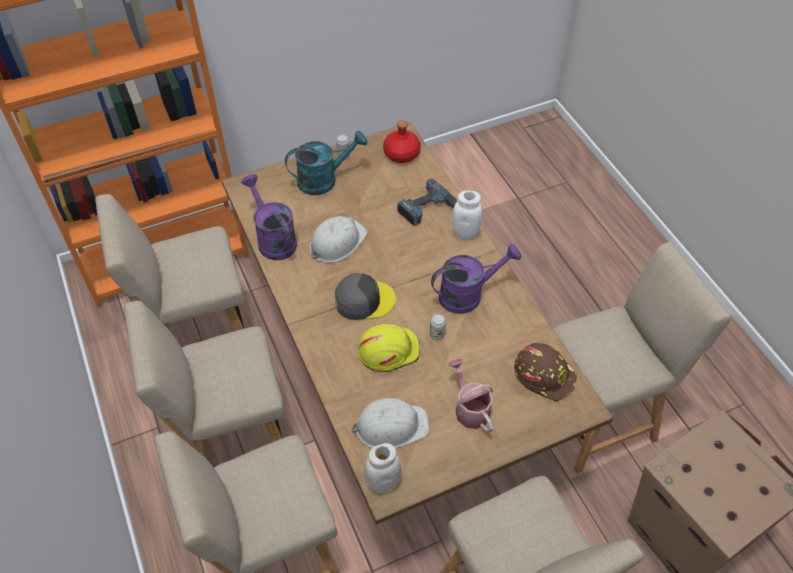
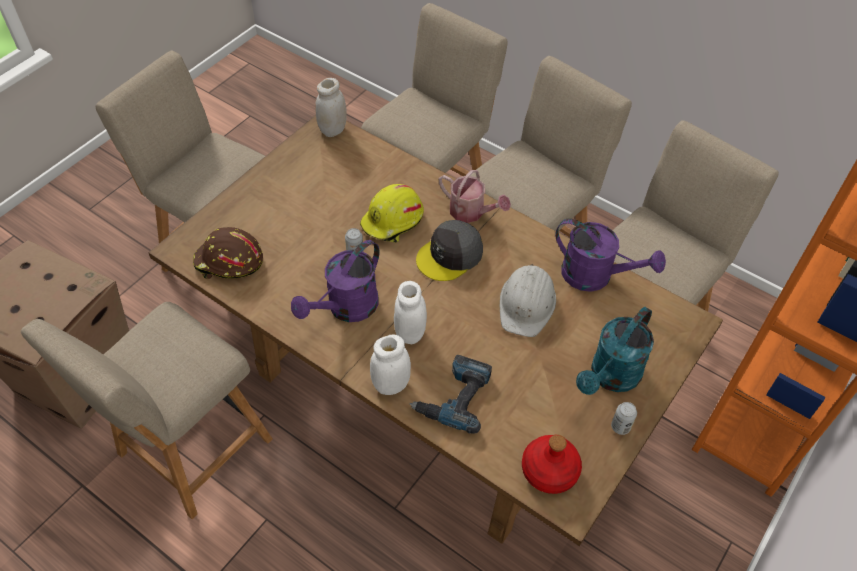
camera: 150 degrees right, 0 degrees up
white hard hat [352,398,429,448] -> none
watering can [448,359,493,432] -> watering can moved to [439,170,511,223]
none -> white jar [394,281,427,344]

